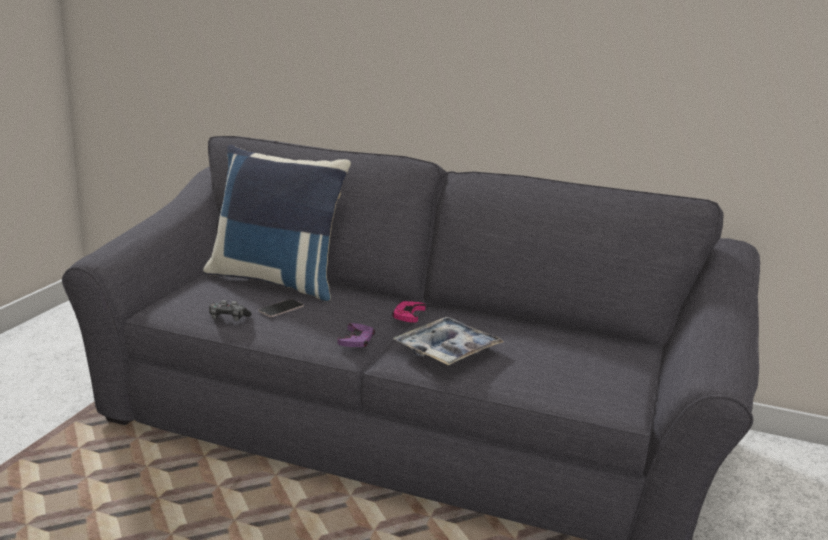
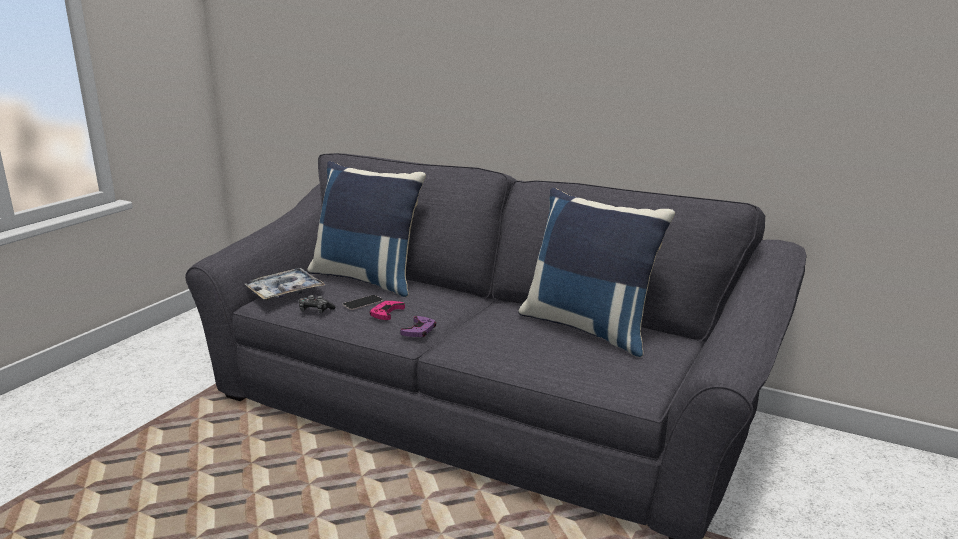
camera: 10 degrees right, 0 degrees up
pink game controller [392,301,426,323] -> pink game controller moved to [369,301,405,320]
tray [393,317,504,366] -> tray moved to [245,268,325,300]
none -> blue pillow [518,188,675,357]

